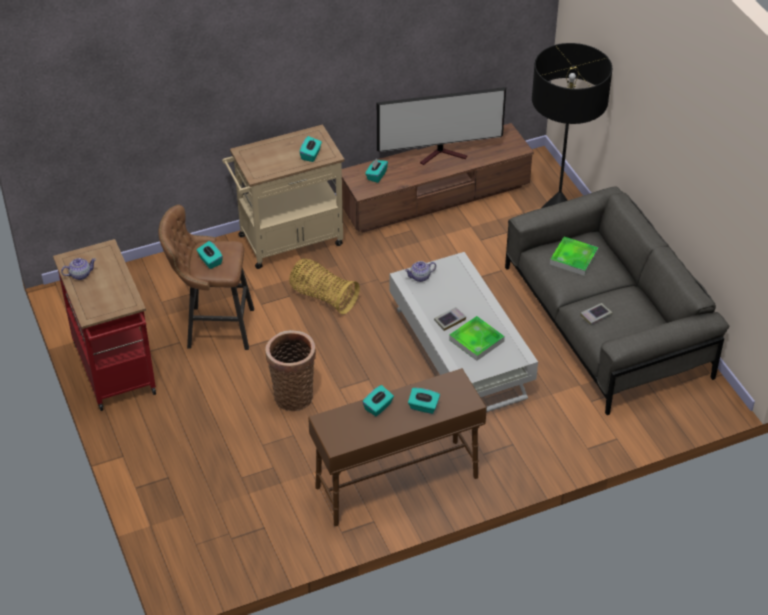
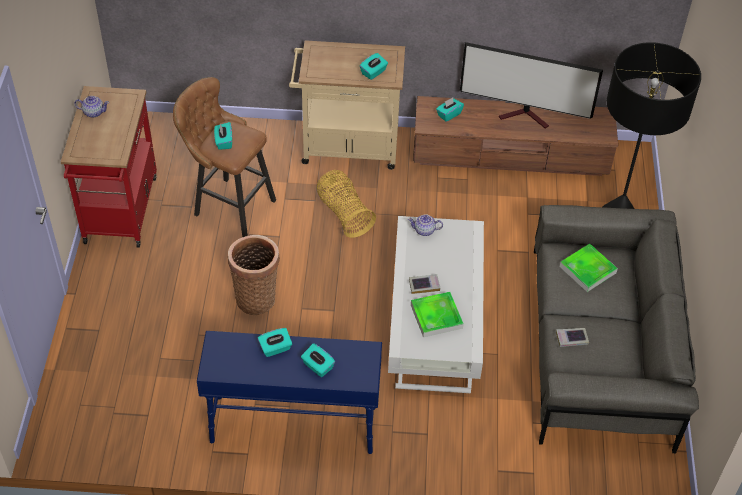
camera: 25 degrees right, 5 degrees up
brown console table [308,368,487,526] -> blue console table [197,331,382,454]

